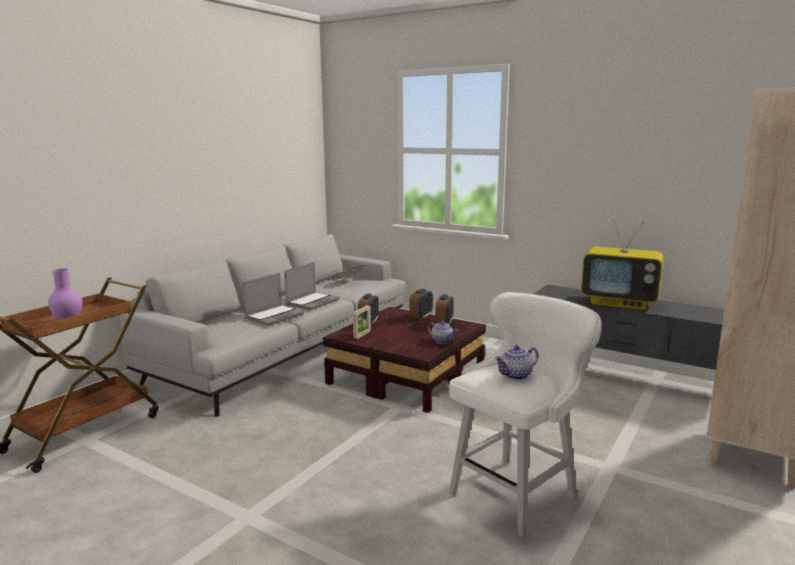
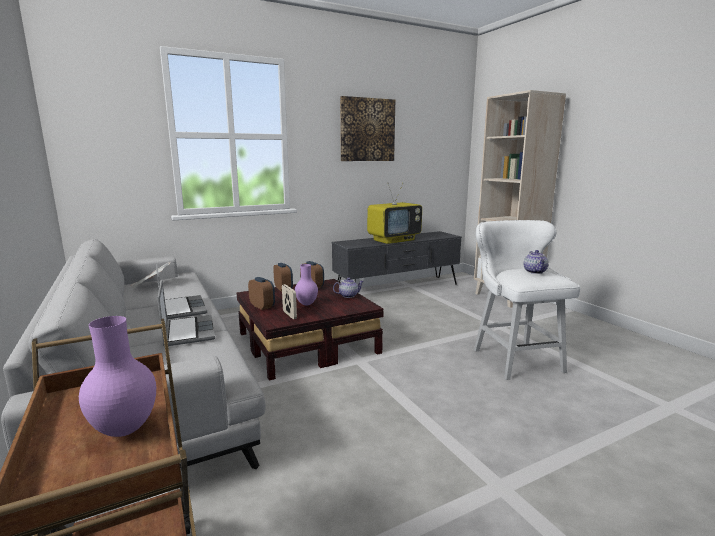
camera: 60 degrees left, 0 degrees up
none -> purple vase [295,264,318,306]
none -> picture [340,96,395,161]

